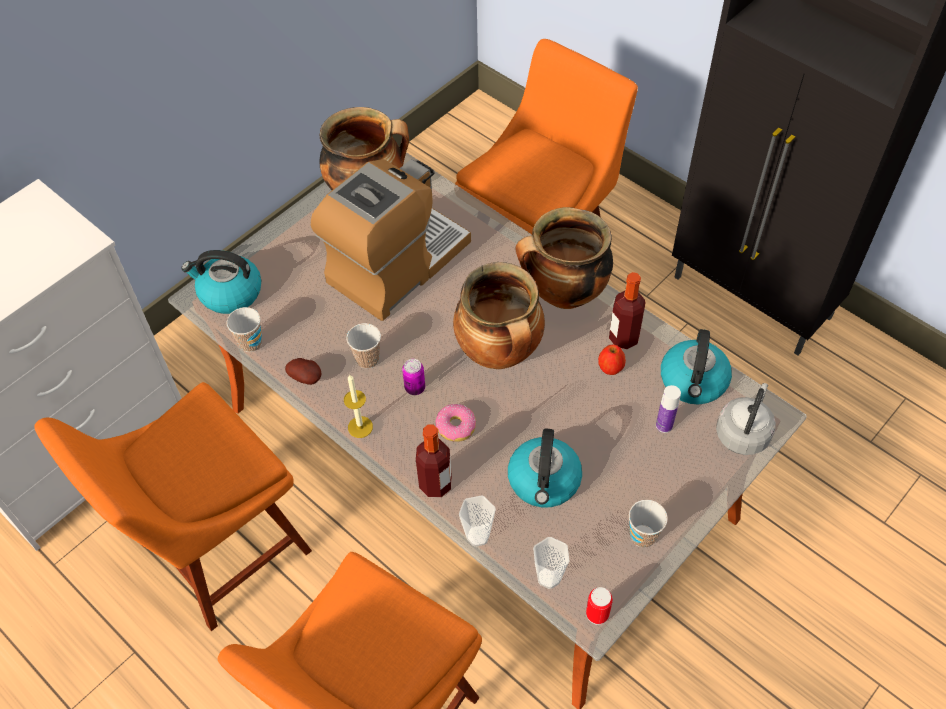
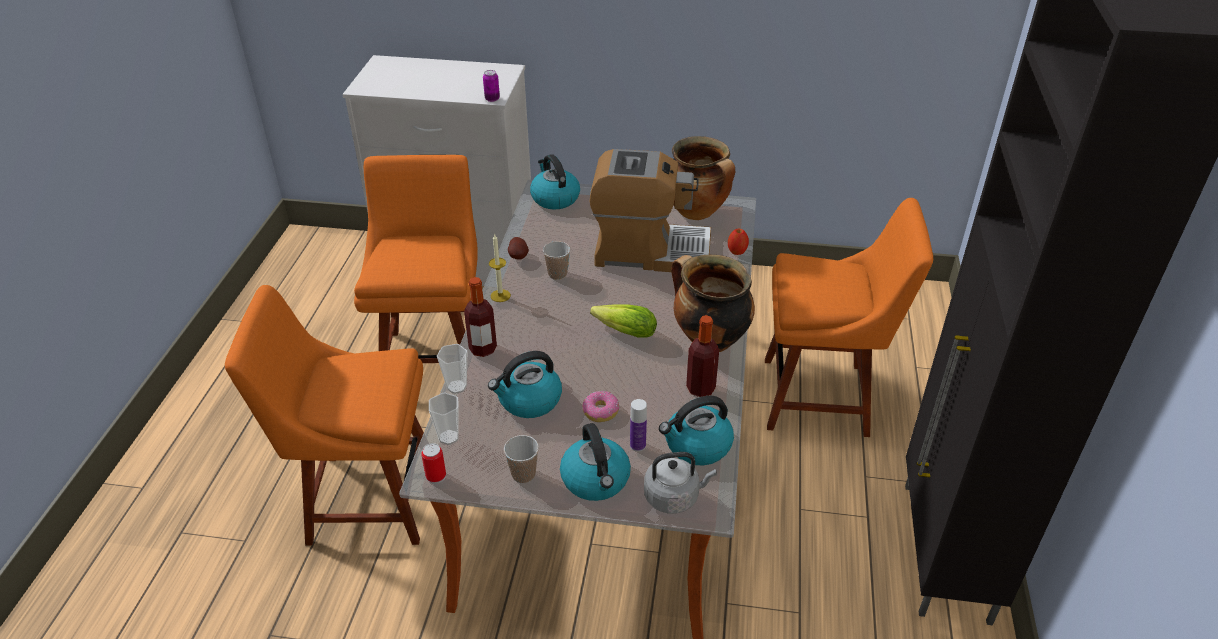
camera: 55 degrees right, 15 degrees down
orange chair [34,382,312,631] -> orange chair turned 75 degrees clockwise [354,155,478,363]
cup [227,307,262,352] -> none
can [402,359,425,395] -> can moved to [483,70,500,102]
donut [436,404,476,442] -> donut moved to [582,391,619,422]
cooking pot [453,262,545,369] -> lettuce [590,304,657,338]
apple [598,345,626,375] -> apple moved to [728,229,749,255]
none -> kettle [560,423,631,501]

